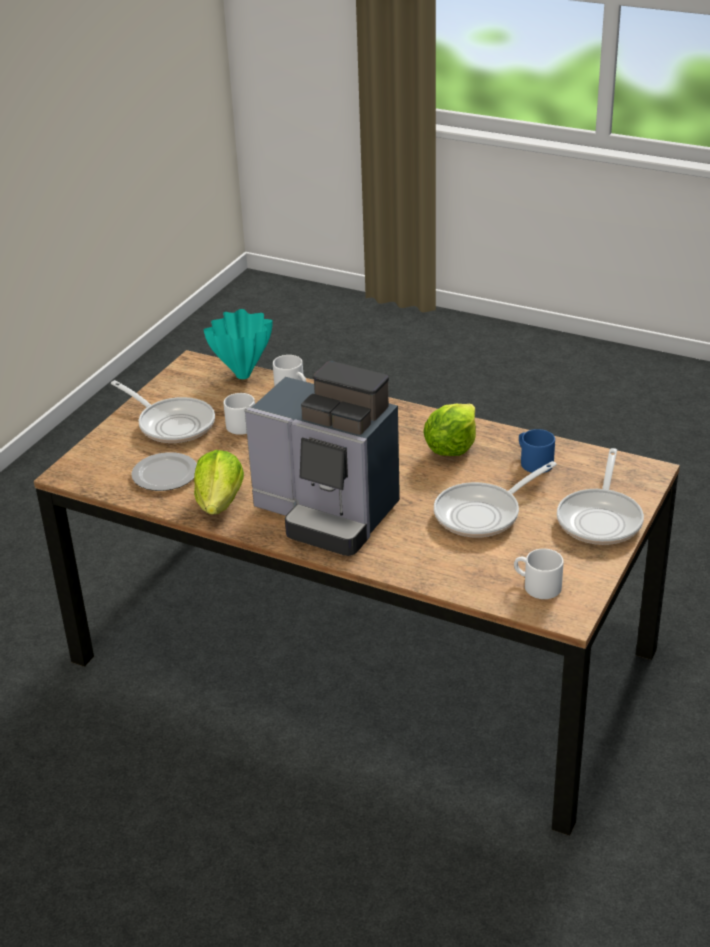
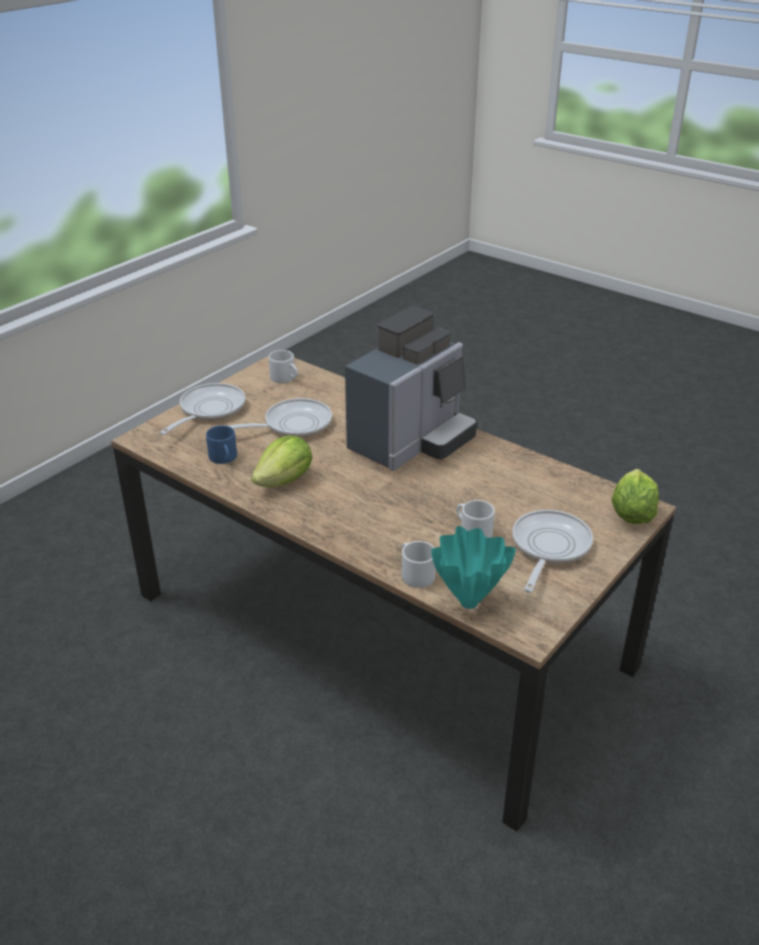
camera: 170 degrees left, 0 degrees up
frying pan [111,380,215,443] -> frying pan turned 60 degrees clockwise [512,510,593,593]
plate [131,452,197,491] -> none
lettuce [194,450,244,514] -> lettuce moved to [612,469,659,524]
coffee machine [245,361,400,556] -> coffee machine turned 90 degrees clockwise [345,306,477,471]

